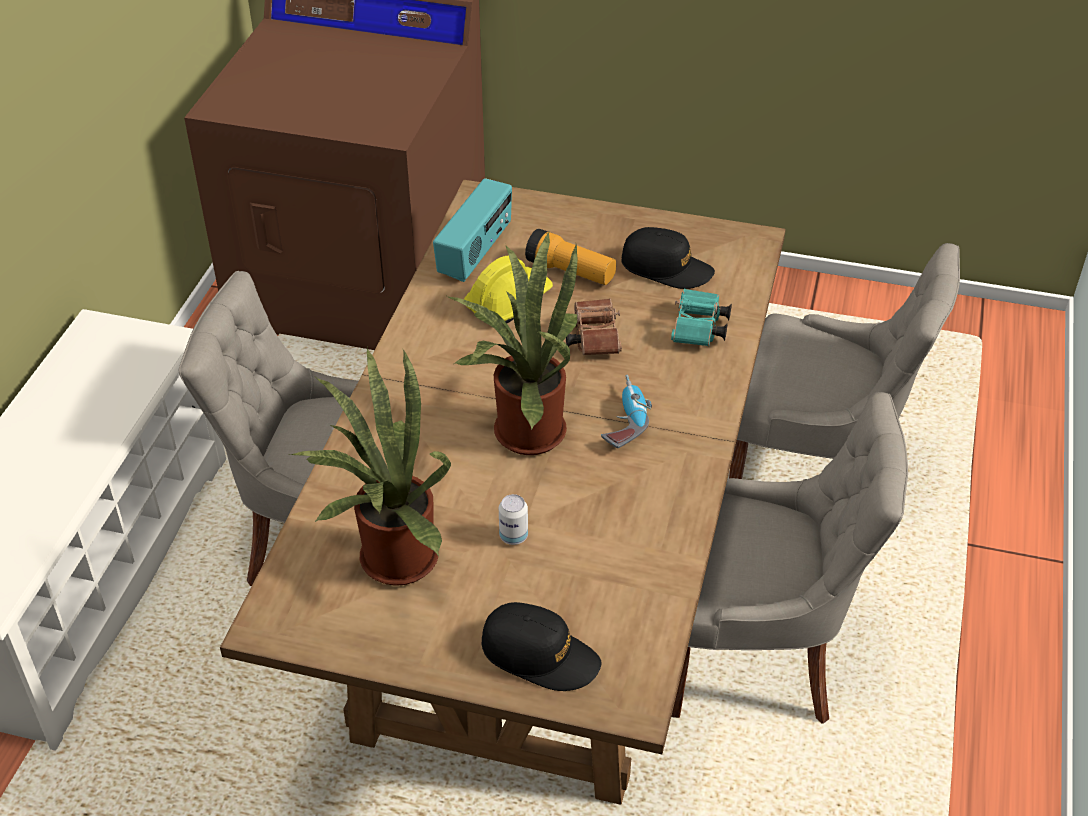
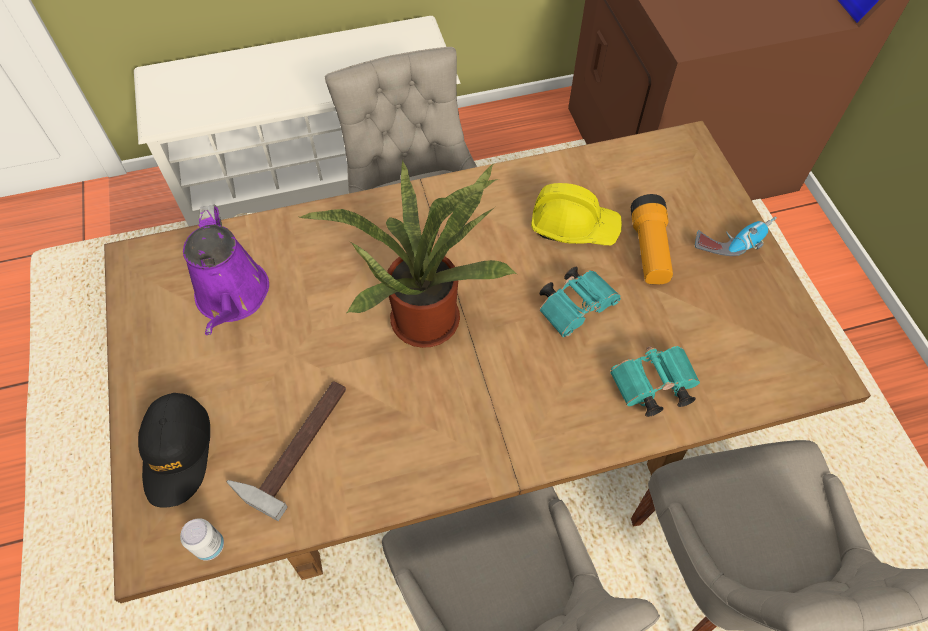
camera: 60 degrees right, 15 degrees up
potted plant [290,347,451,586] -> purple watering can [183,204,269,335]
radio [433,178,512,282] -> none
can [499,494,528,545] -> can moved to [180,518,224,561]
brown binoculars [565,299,622,355] -> turquoise binoculars [539,267,621,337]
power drill [601,375,652,448] -> power drill moved to [695,217,777,256]
black cap [621,227,715,289] -> none
none -> hammer [227,381,346,521]

